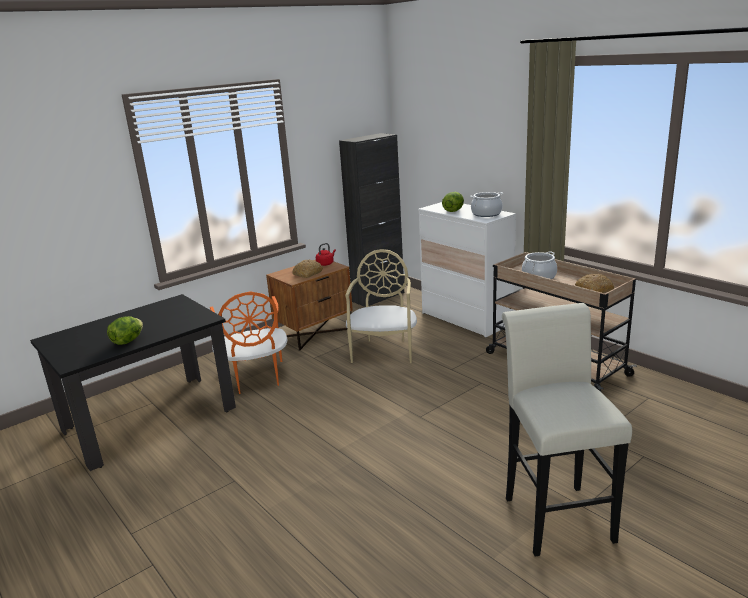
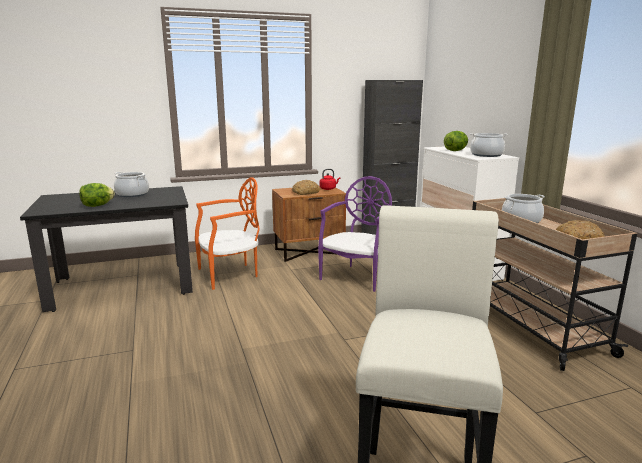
camera: 20 degrees right, 5 degrees down
orange chair [210,291,287,394] -> orange chair turned 120 degrees counterclockwise [195,177,260,290]
beige chair [345,249,417,363] -> purple chair [318,176,392,292]
none -> cooking pot [114,172,149,197]

